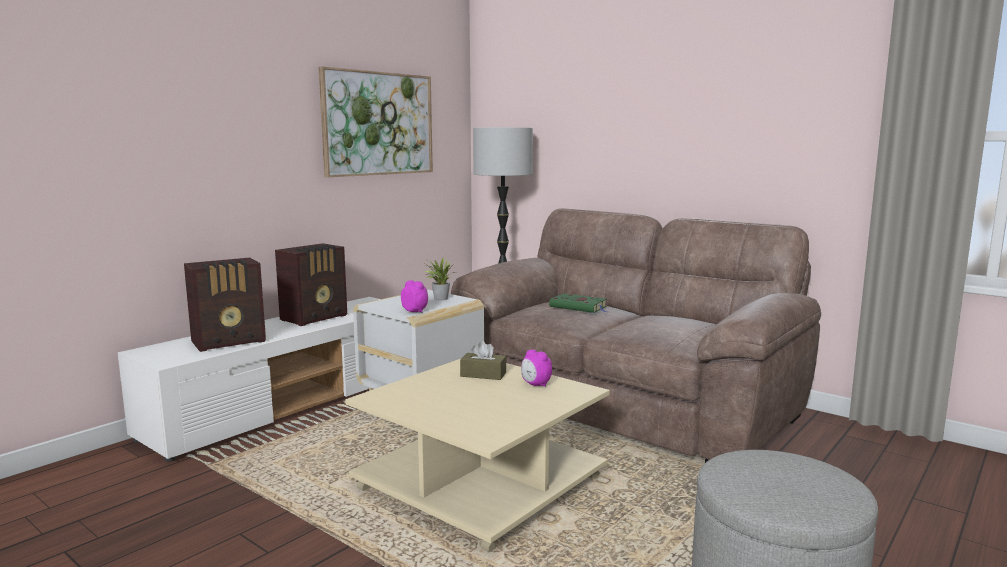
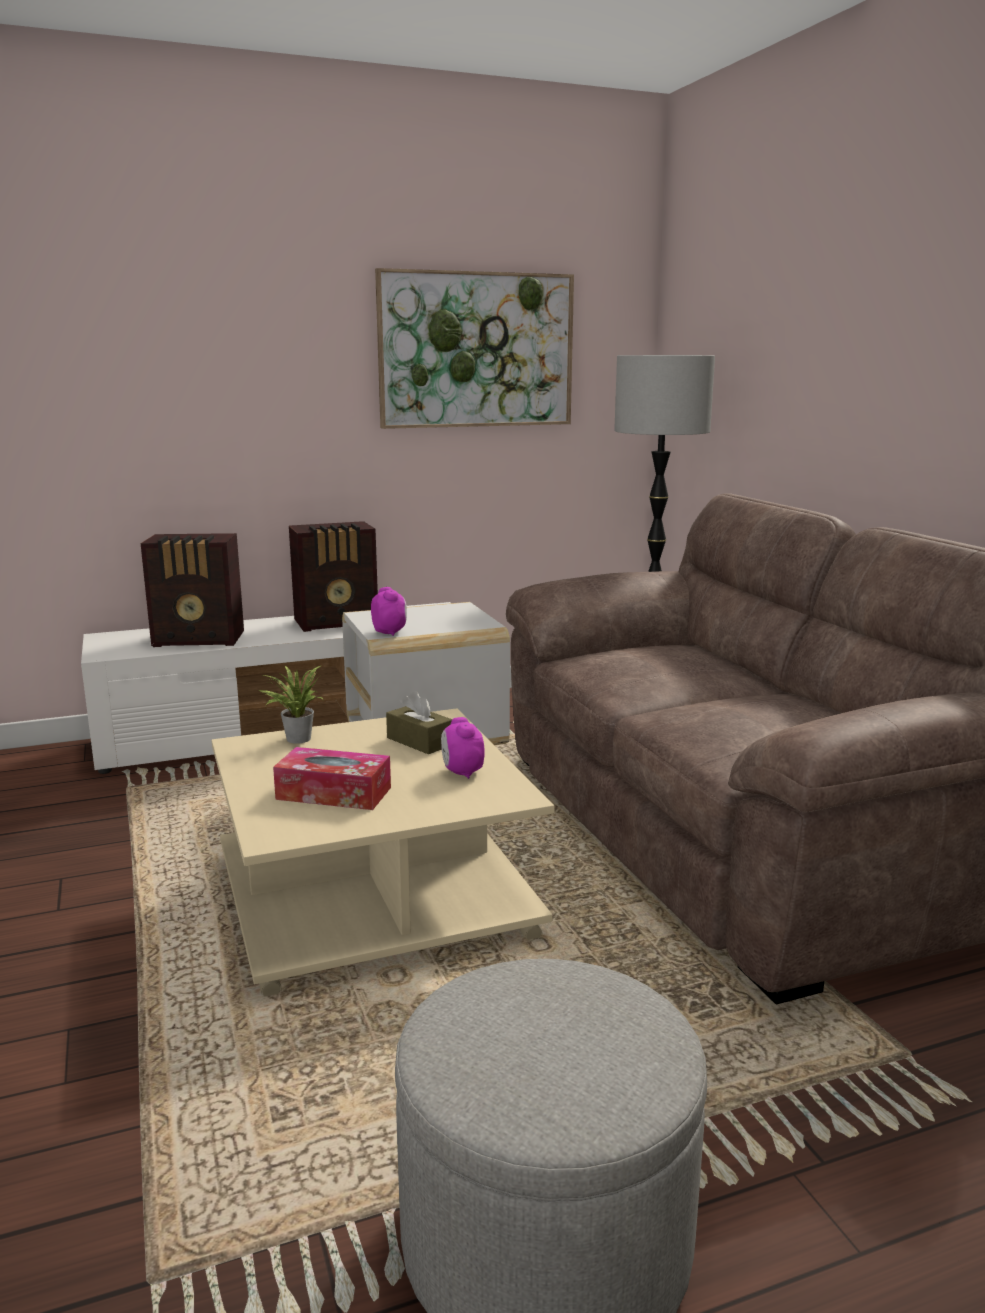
camera: 30 degrees right, 5 degrees up
potted plant [421,257,456,300] -> potted plant moved to [258,665,323,744]
green book [549,293,608,313] -> none
none -> tissue box [273,747,391,810]

